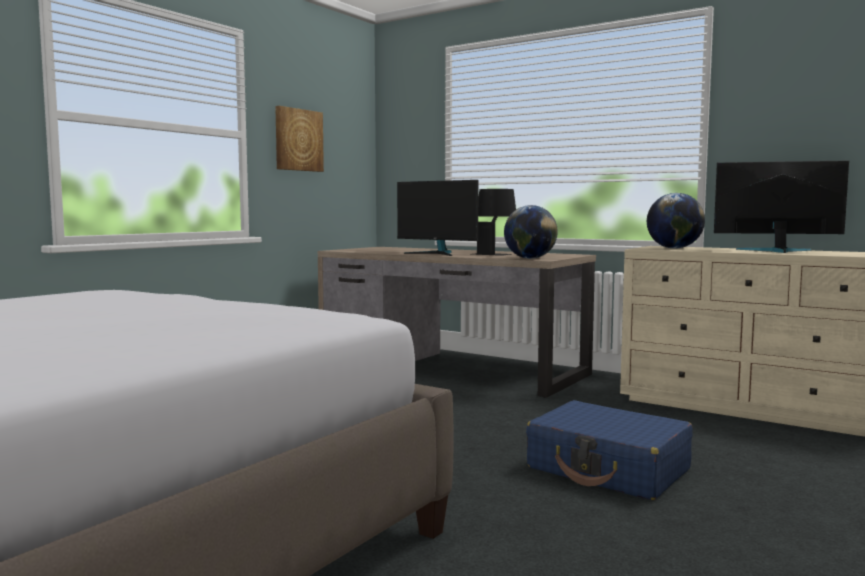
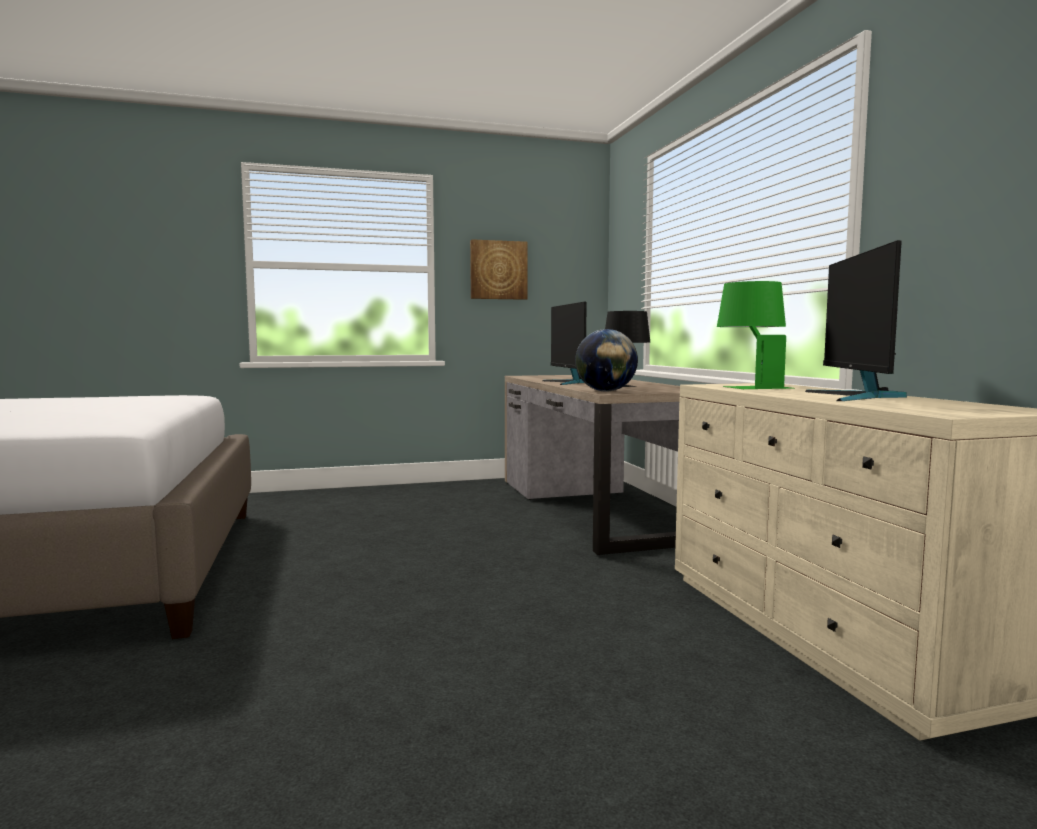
camera: 40 degrees right, 0 degrees up
blue suitcase [526,400,693,500] -> none
globe [647,193,705,249] -> green table lamp [717,281,792,389]
monitor [714,161,849,253] -> monitor turned 135 degrees counterclockwise [805,240,907,401]

